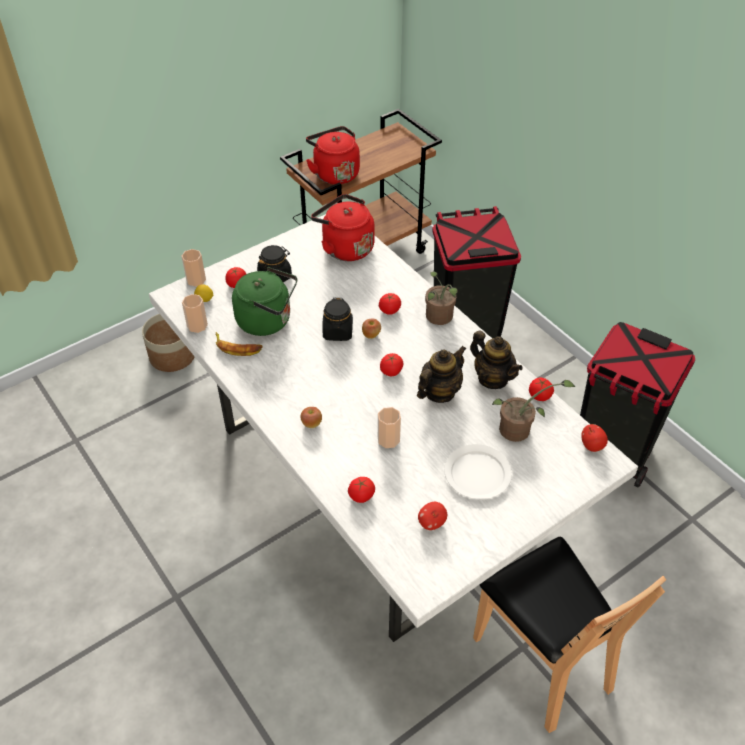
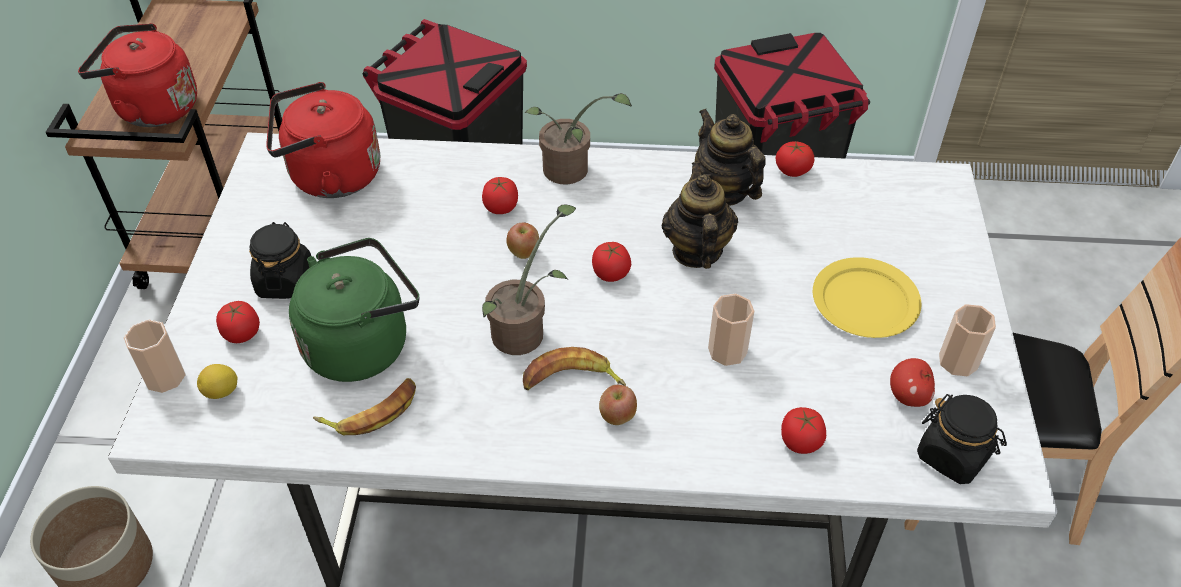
camera: 50 degrees left, 0 degrees up
cup [182,294,208,333] -> cup moved to [939,304,996,377]
black jar [322,298,353,341] -> black jar moved to [917,394,1007,484]
white plate [444,444,512,500] -> yellow plate [813,257,922,338]
teapot [470,330,523,389] -> teapot turned 120 degrees counterclockwise [695,109,766,206]
potted plant [492,380,575,442] -> potted plant moved to [482,205,576,355]
apple [581,424,608,452] -> none
none -> banana [523,347,626,390]

